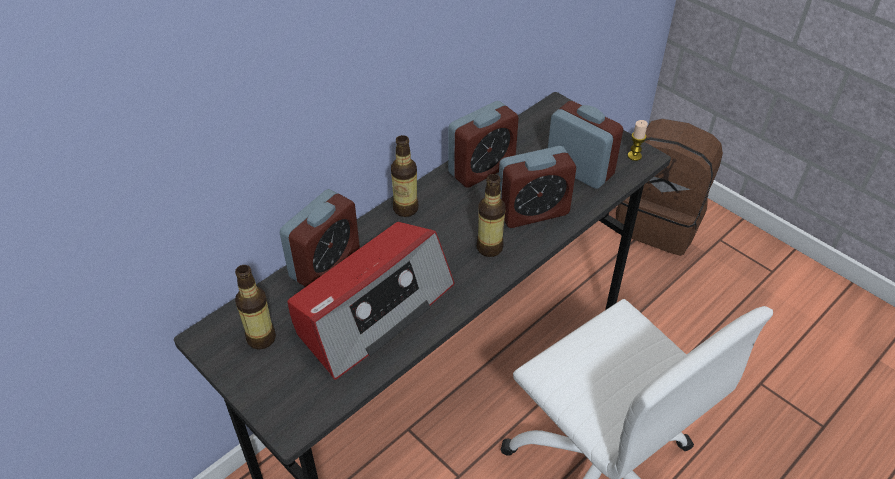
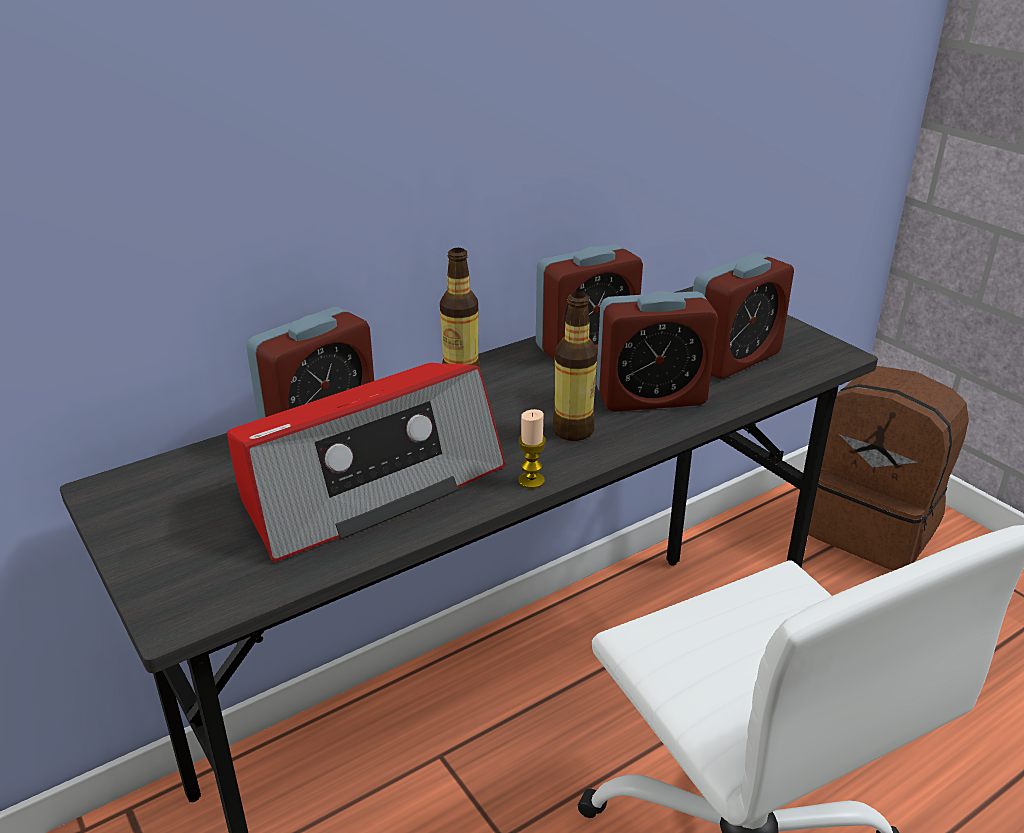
camera: 10 degrees right, 15 degrees down
bottle [235,265,276,350] -> none
alarm clock [548,101,623,189] -> alarm clock turned 90 degrees clockwise [693,253,794,379]
candle [628,120,648,161] -> candle moved to [518,409,546,489]

